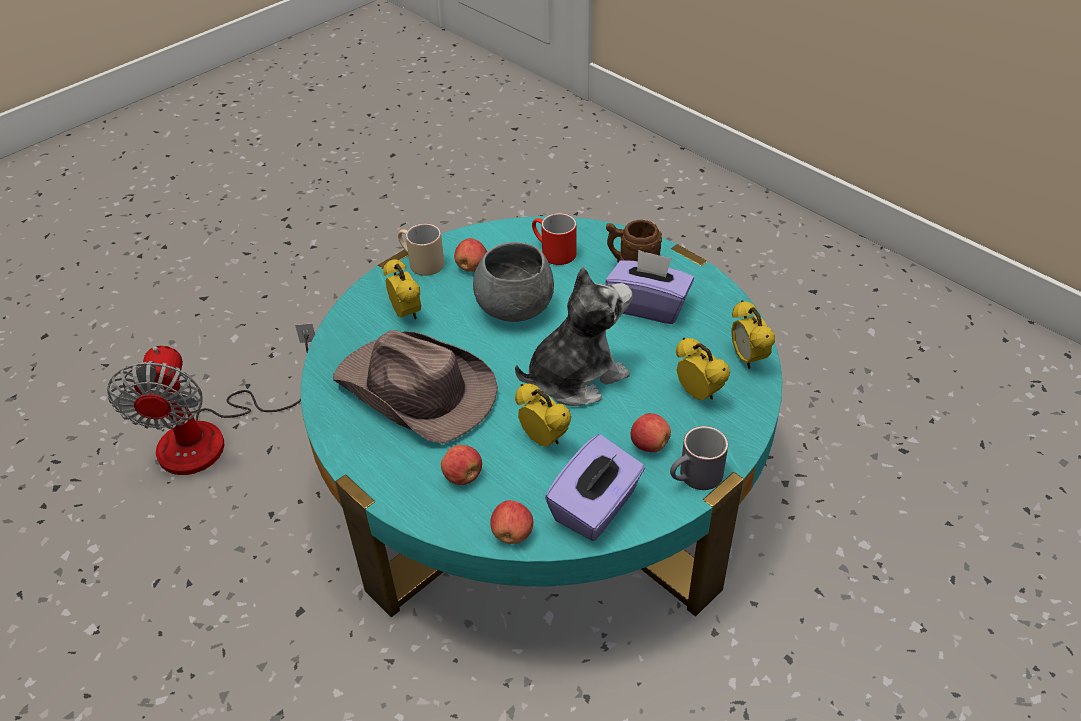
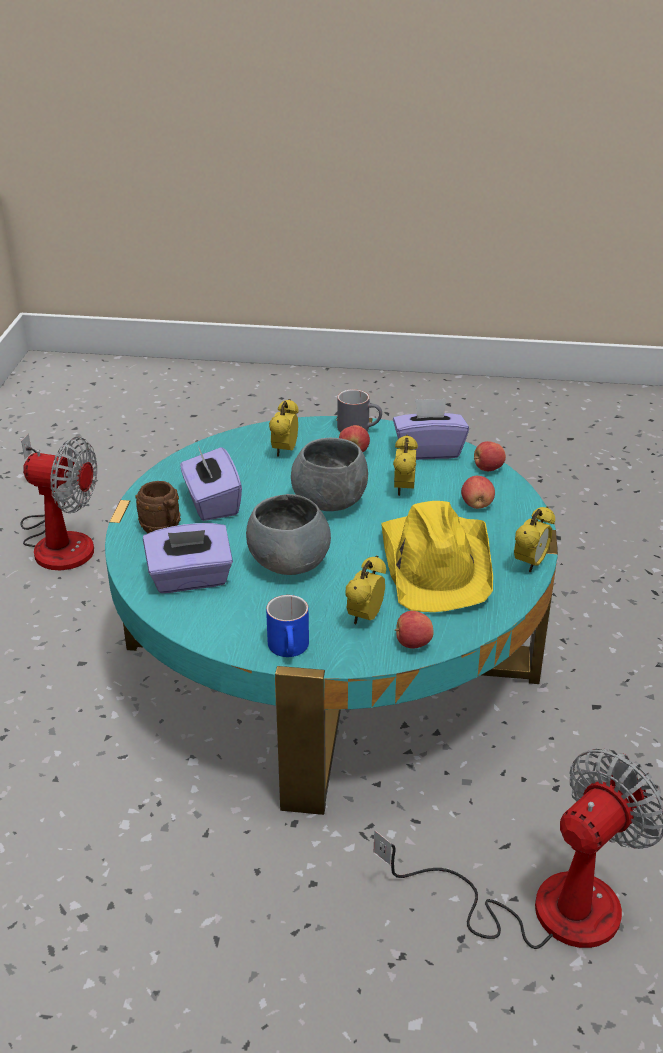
camera: 130 degrees left, 10 degrees down
brown hat [333,330,498,444] -> yellow hat [381,501,493,612]
beige mug [398,223,444,276] -> blue mug [266,595,309,657]
apple [454,238,487,272] -> apple moved to [395,611,434,649]
plush toy [515,267,632,406] -> grey bowl [291,438,368,511]
red mug [532,213,577,265] -> purple tissue box [143,523,233,593]
alarm clock [731,300,775,369] -> alarm clock moved to [514,506,555,572]
none -> fan [21,434,97,570]

